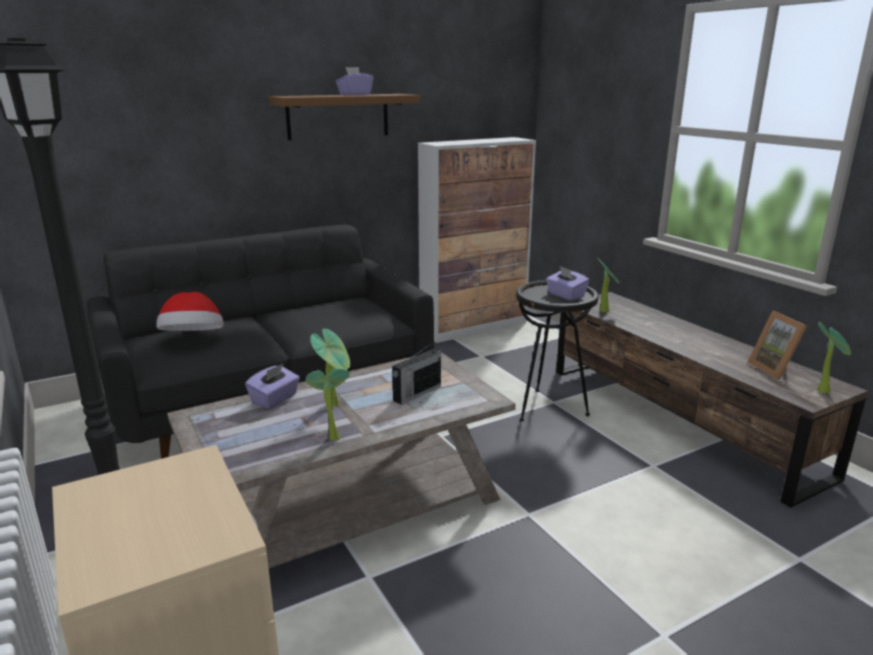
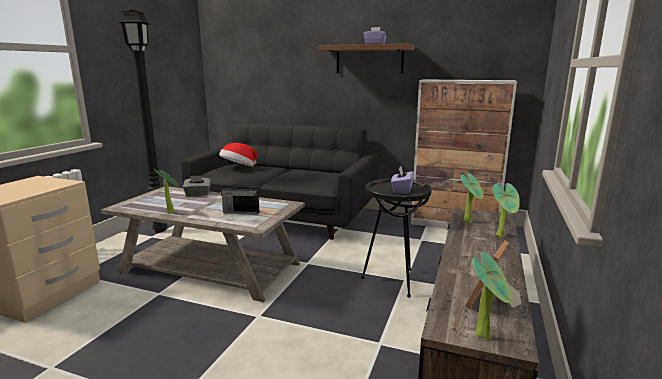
camera: 50 degrees right, 5 degrees down
purple tissue box [245,364,300,409] -> grey tissue box [183,176,211,196]
potted plant [310,329,350,407] -> potted plant moved to [493,183,520,238]

